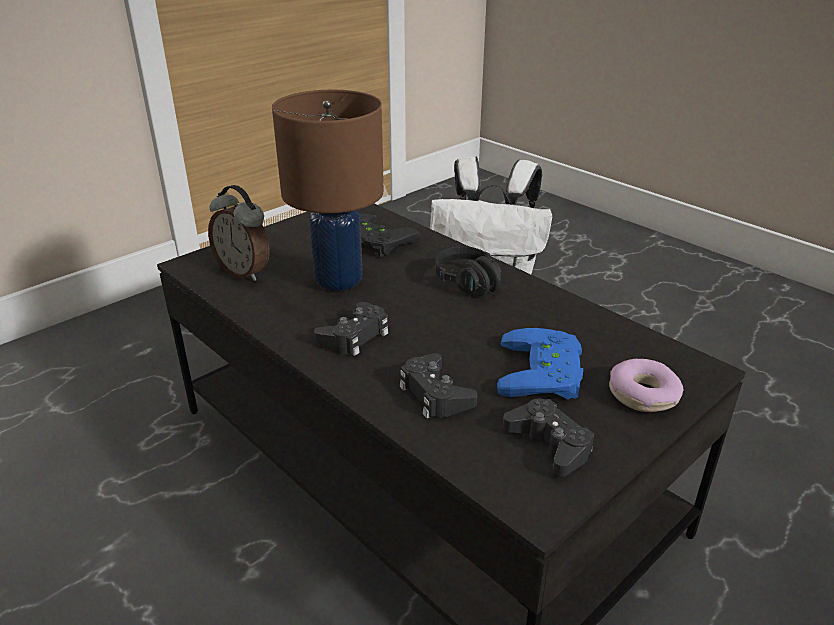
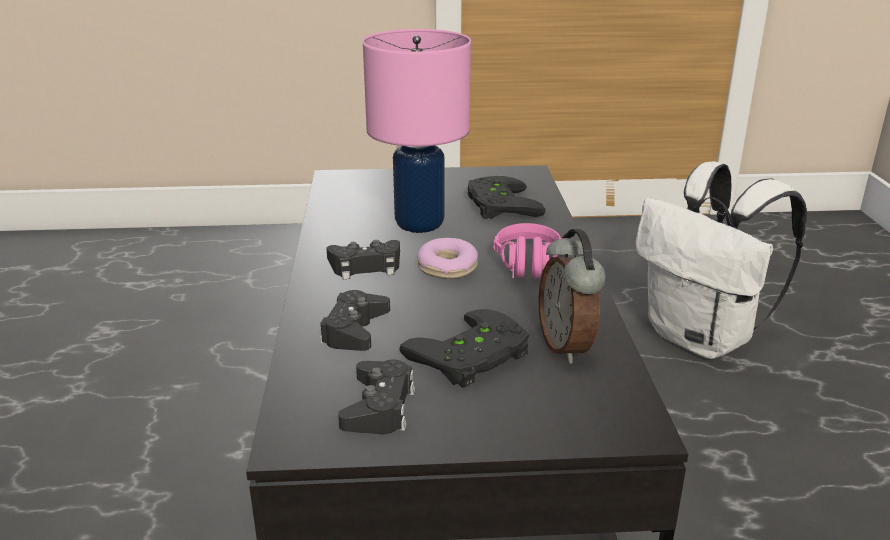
camera: 40 degrees right, 5 degrees down
alarm clock [208,185,270,281] -> alarm clock moved to [539,229,606,364]
brown table lamp [272,90,384,291] -> pink table lamp [363,29,471,233]
black headphones [435,246,502,297] -> pink headphones [493,223,562,279]
blue game controller [497,328,583,399] -> black game controller [400,309,529,388]
donut [609,359,683,412] -> donut moved to [417,238,478,279]

